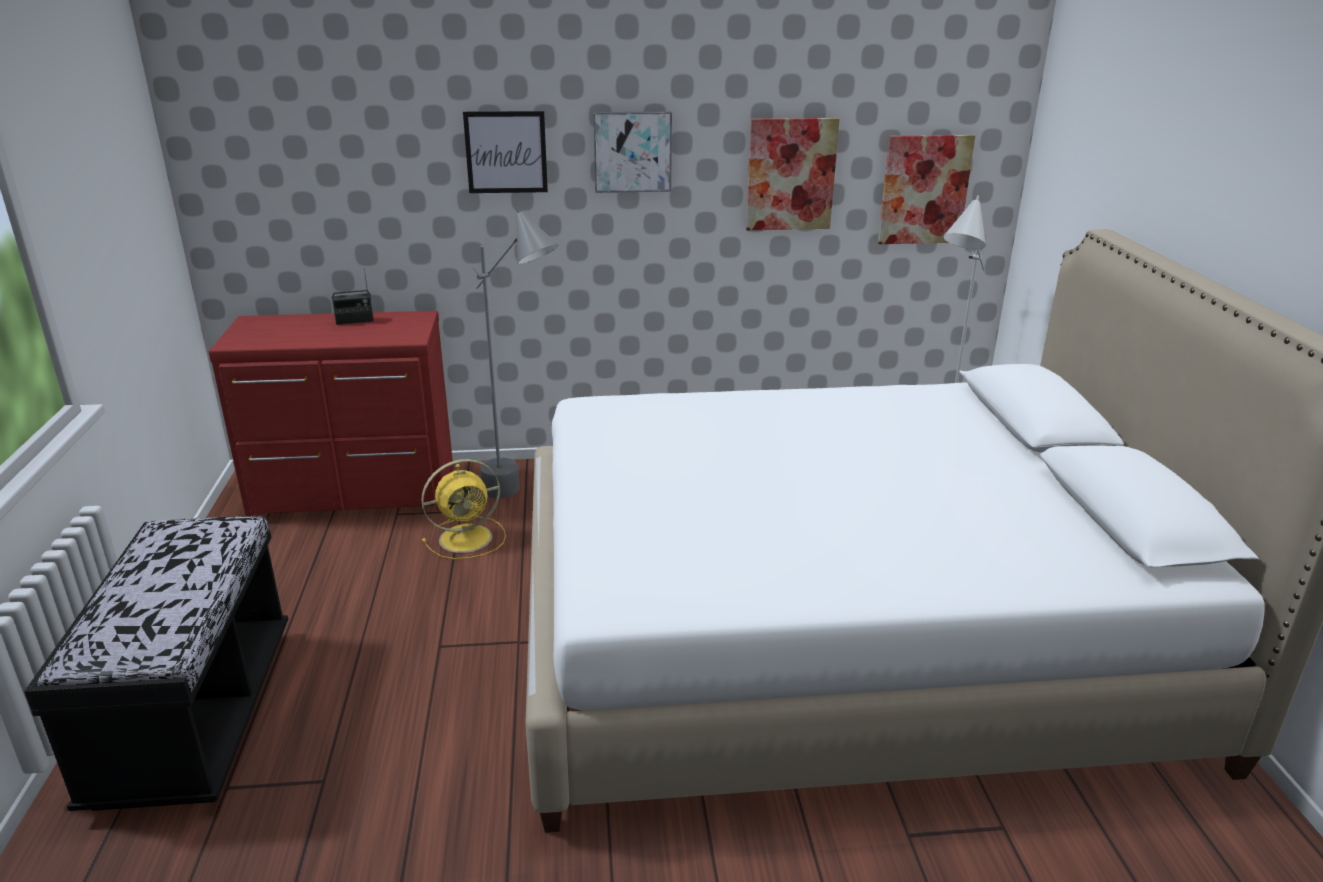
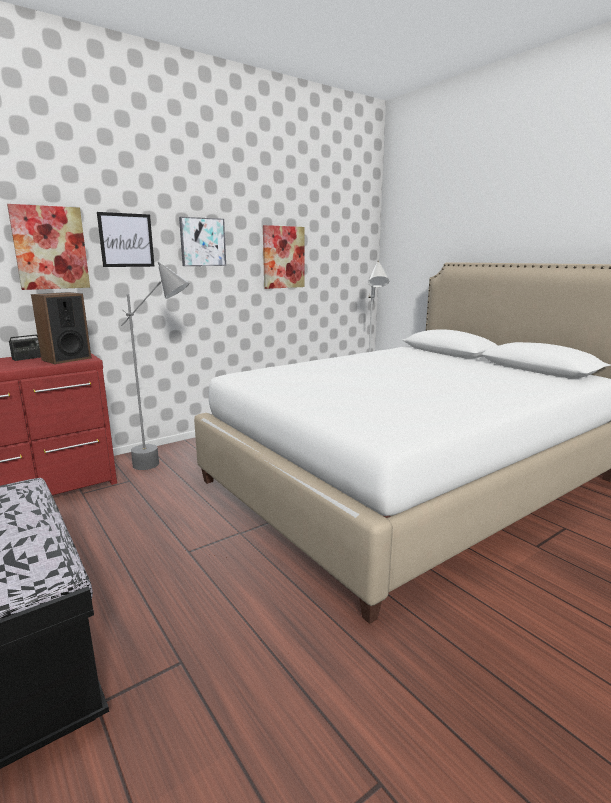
camera: 30 degrees left, 10 degrees down
yellow fan [421,459,506,559] -> none
picture [877,135,975,244] -> picture moved to [7,204,90,290]
none -> speaker [31,292,91,364]

